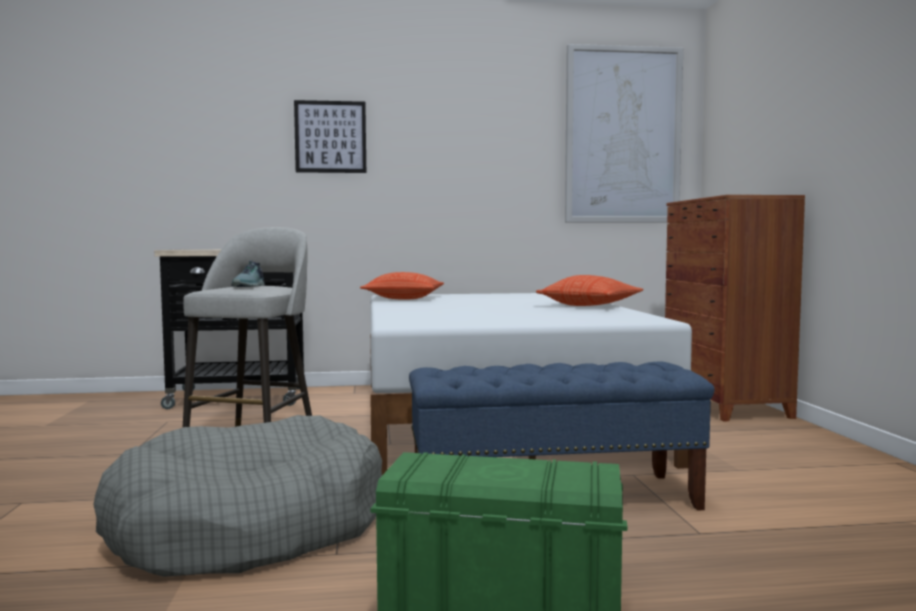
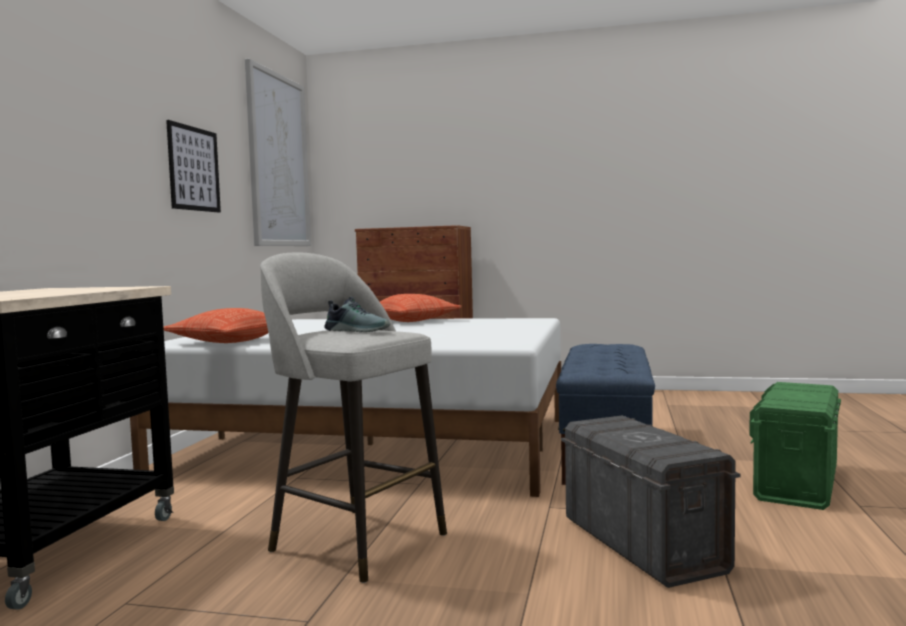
camera: 70 degrees left, 0 degrees up
grey dog bed [93,415,382,577] -> grey storage box [561,415,741,588]
picture [294,100,366,173] -> picture moved to [166,120,221,212]

